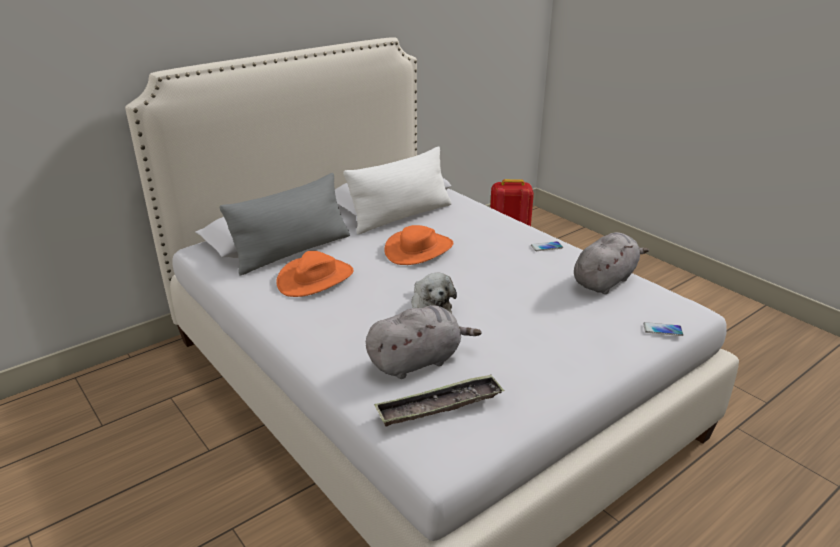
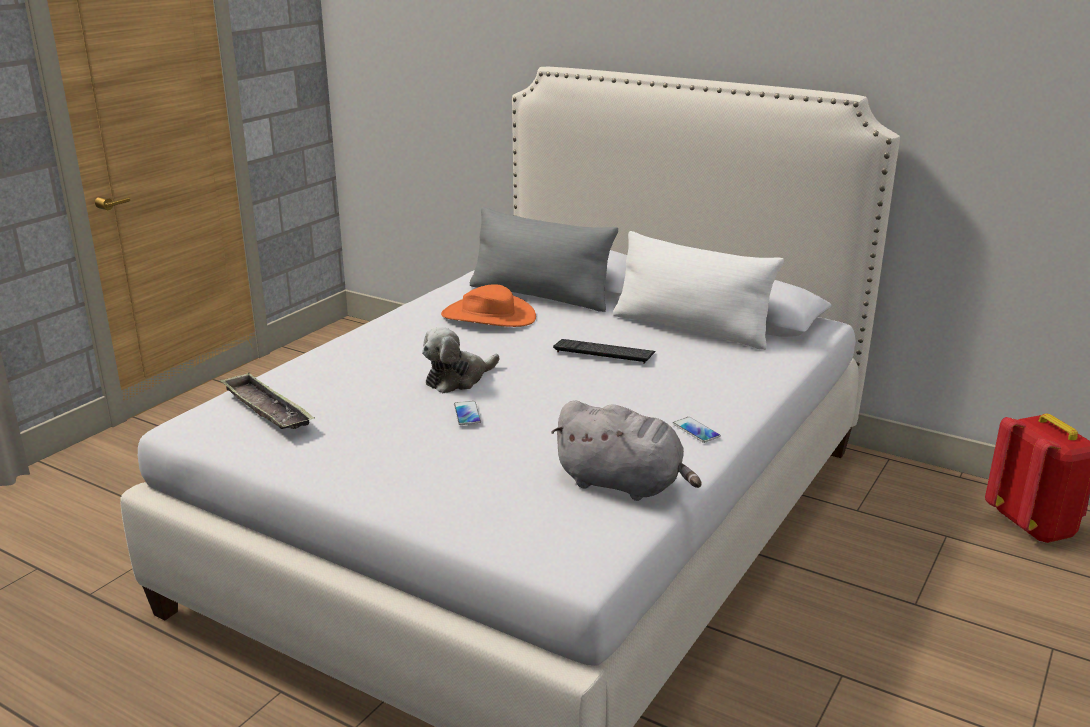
camera: 70 degrees right, 5 degrees down
grey plush toy [366,305,482,379] -> none
orange hat [384,225,453,265] -> keyboard [553,339,656,364]
phone [643,322,683,336] -> phone moved to [454,401,481,425]

